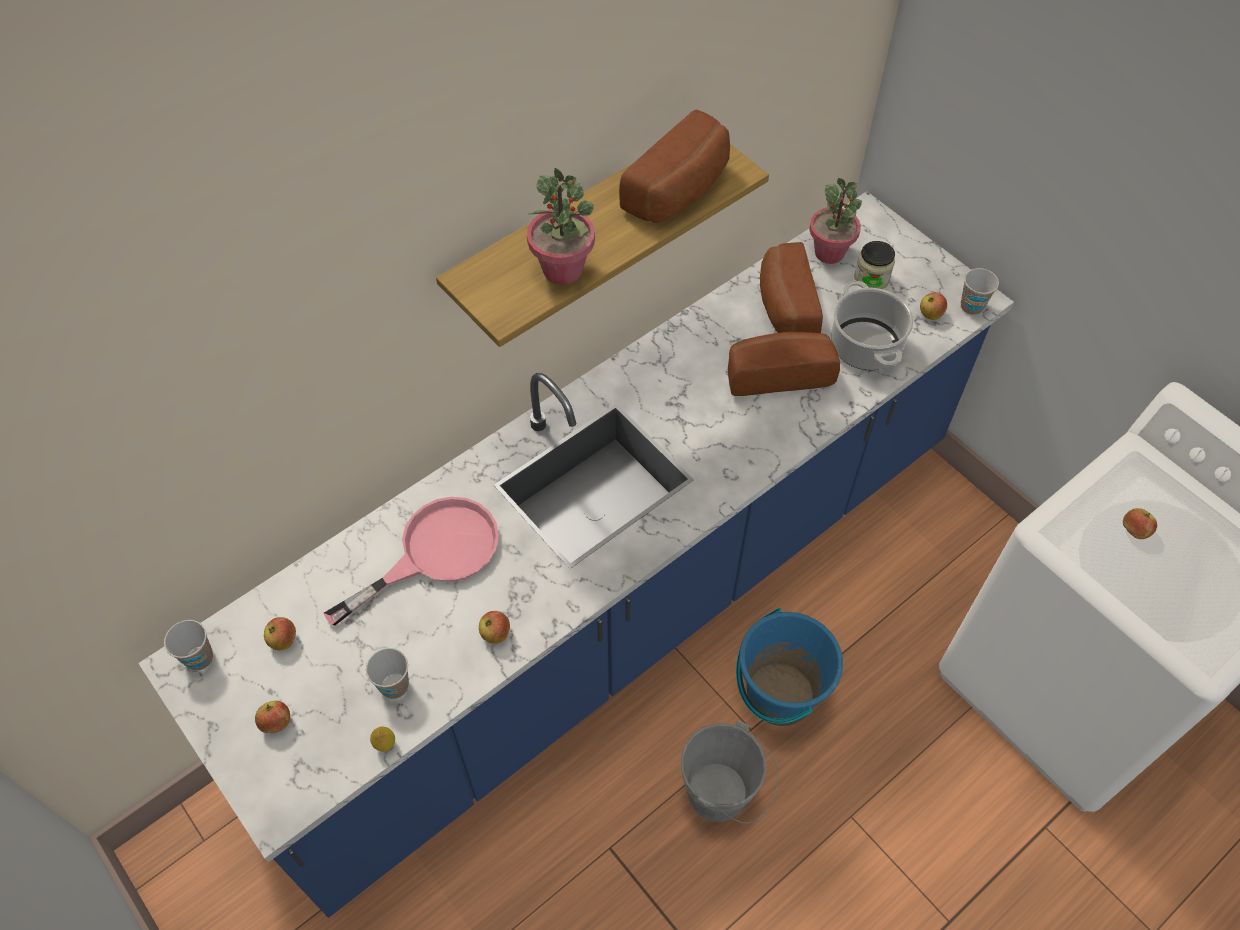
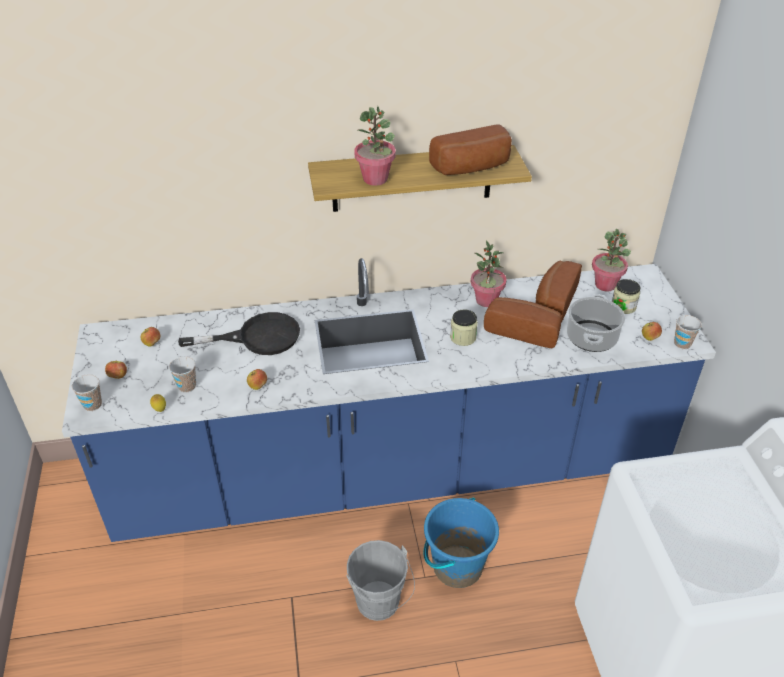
camera: 30 degrees right, 15 degrees down
cup [164,620,213,671] -> cup moved to [72,374,102,411]
pink frying pan [324,497,499,626] -> black frying pan [178,312,300,355]
apple [1123,508,1157,539] -> none
none -> jar [450,309,478,346]
none -> potted plant [471,240,507,307]

